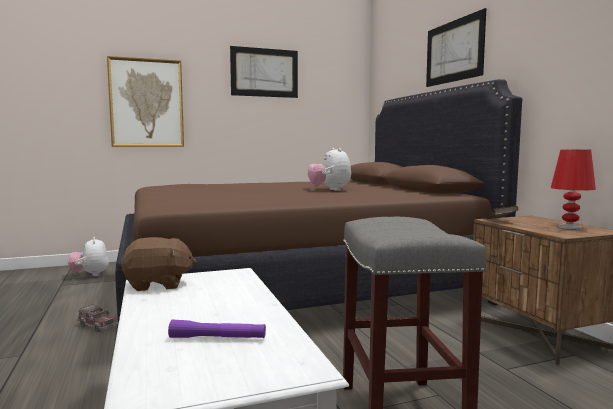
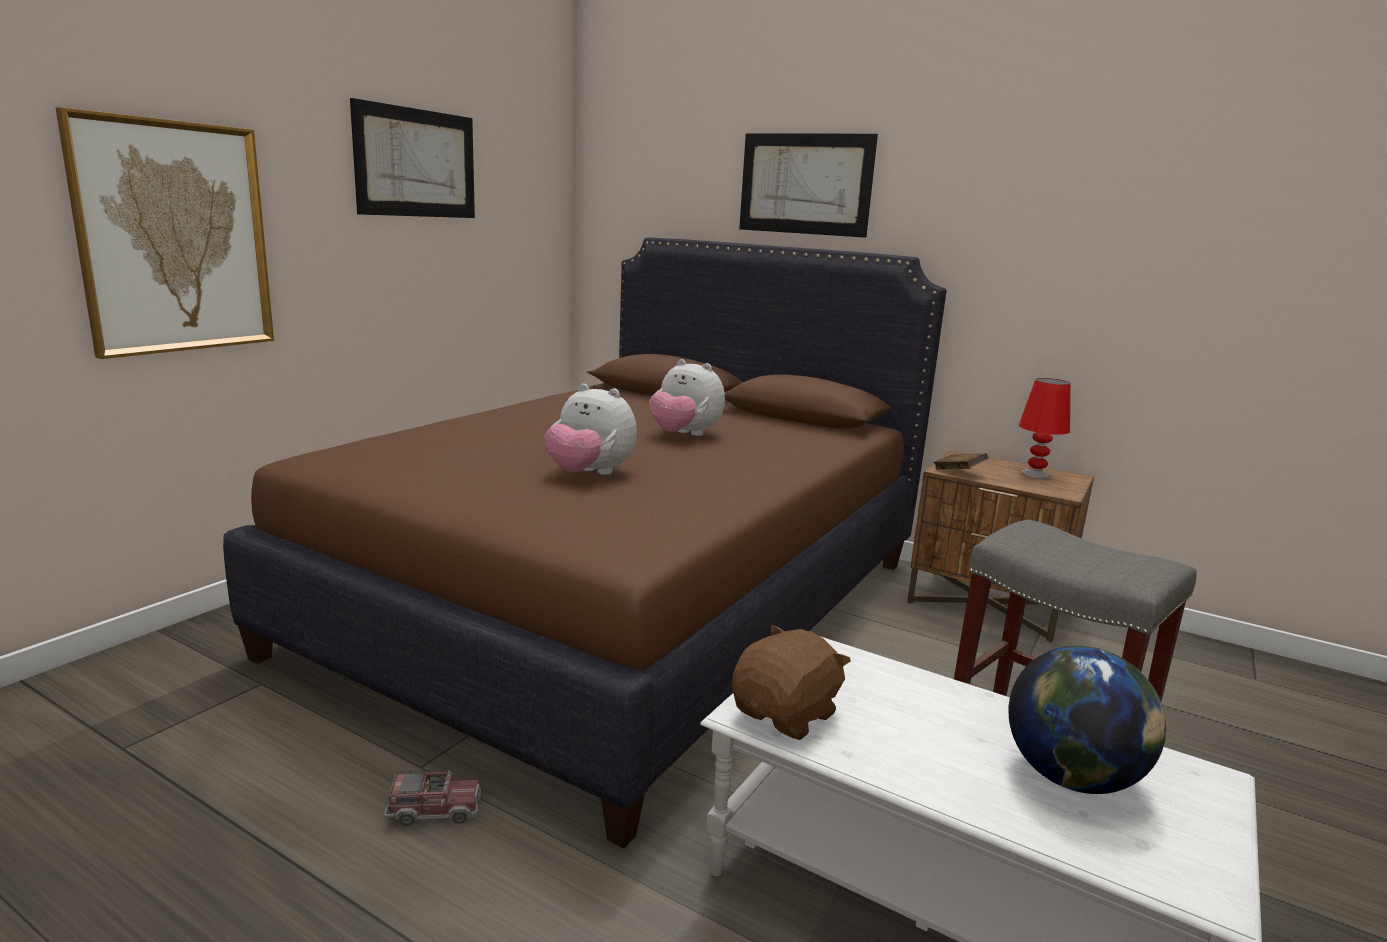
camera: 40 degrees left, 10 degrees up
plush toy [68,237,109,276] -> plush toy moved to [545,383,637,475]
purple flashlight [168,320,266,338] -> globe [1008,646,1166,794]

